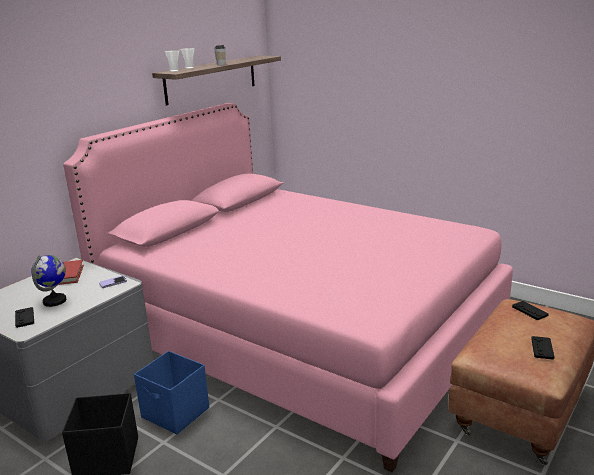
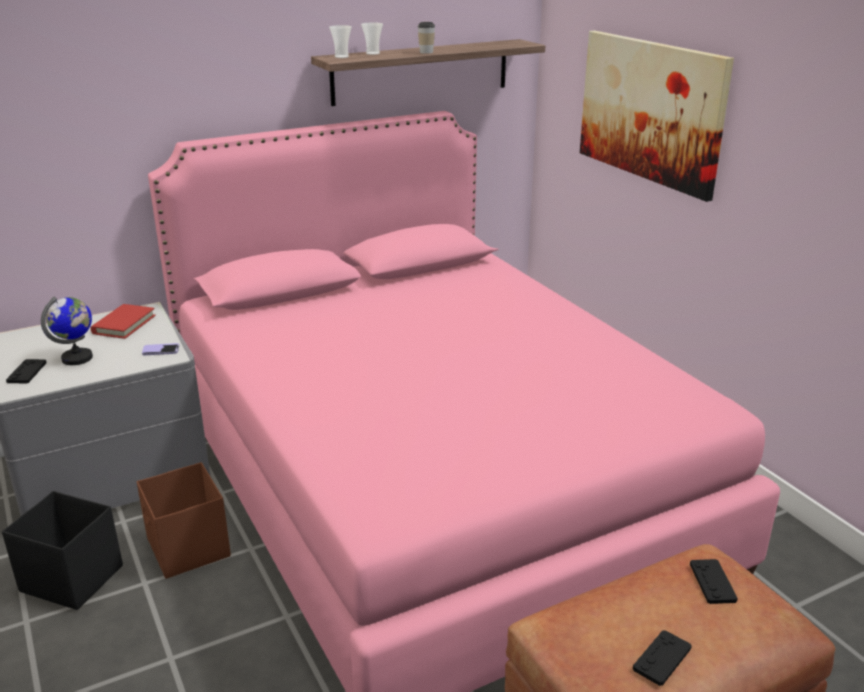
camera: 25 degrees right, 5 degrees up
blue storage box [134,351,209,435] -> brown storage box [137,462,231,579]
none -> picture [580,31,734,202]

